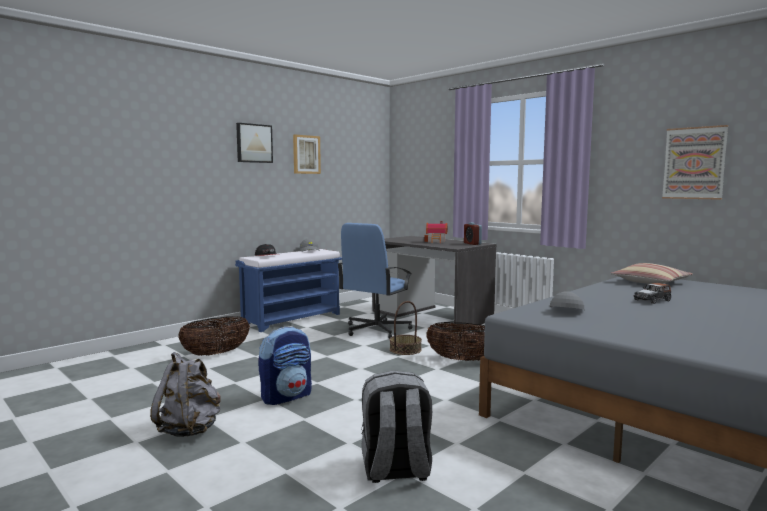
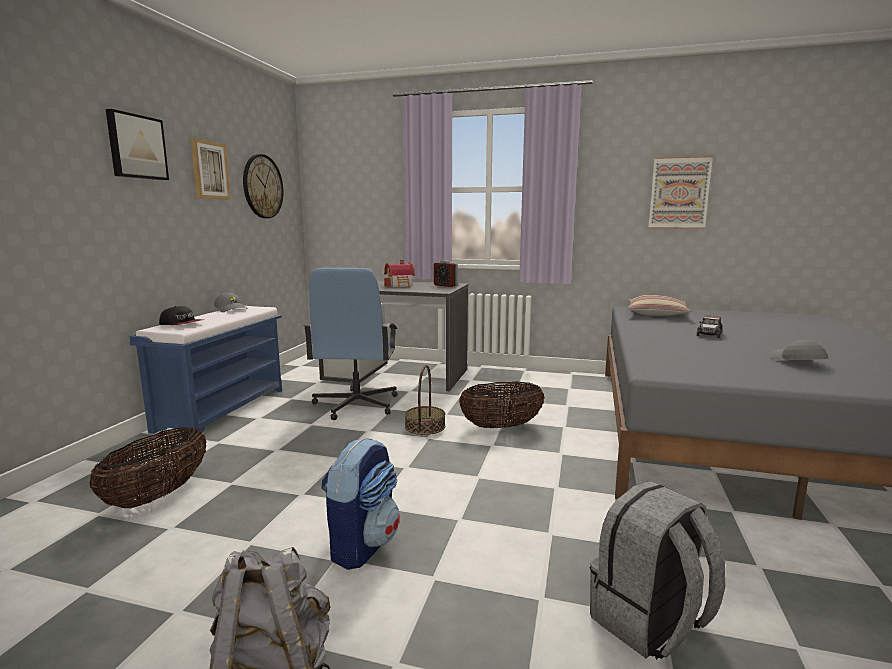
camera: 30 degrees left, 5 degrees up
grey cap [549,292,584,309] -> grey cap moved to [769,340,829,360]
none -> wall clock [243,154,283,218]

